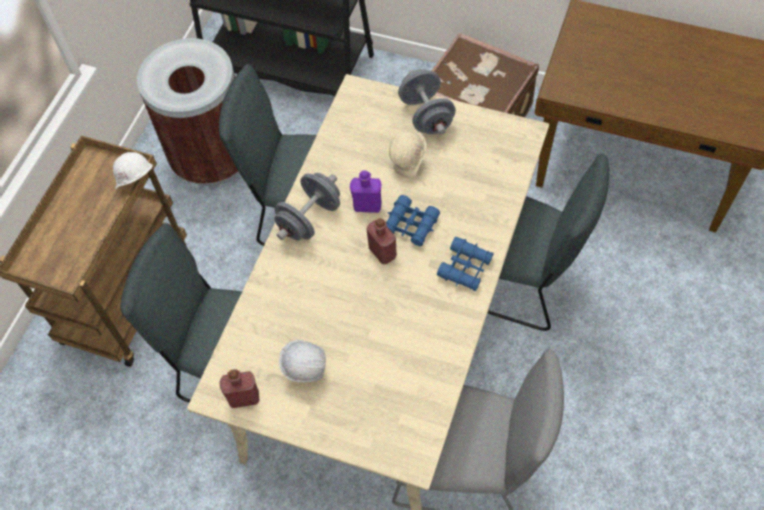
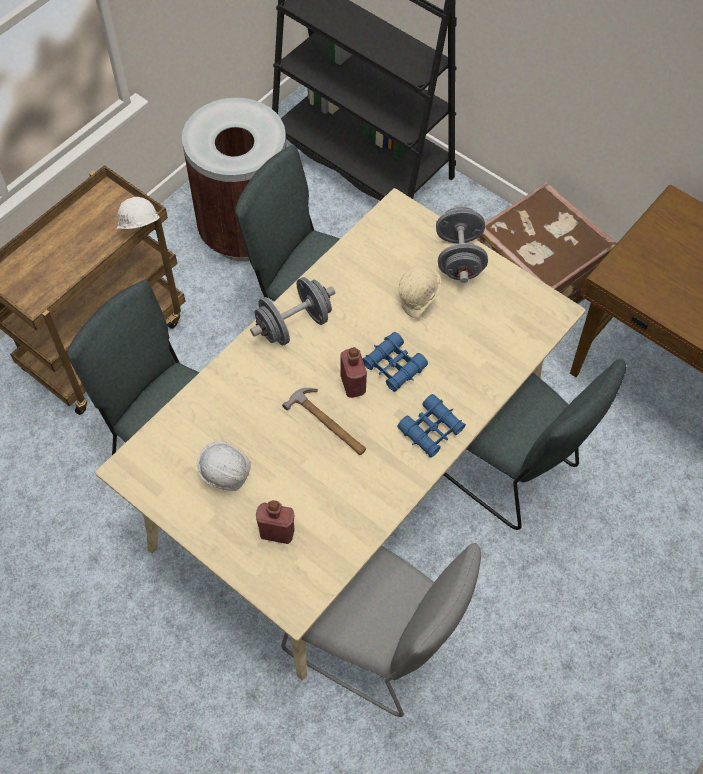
camera: 15 degrees right, 0 degrees up
red bottle [220,369,259,408] -> red bottle moved to [256,500,295,544]
purple bottle [350,170,382,213] -> none
none -> hammer [282,388,366,455]

